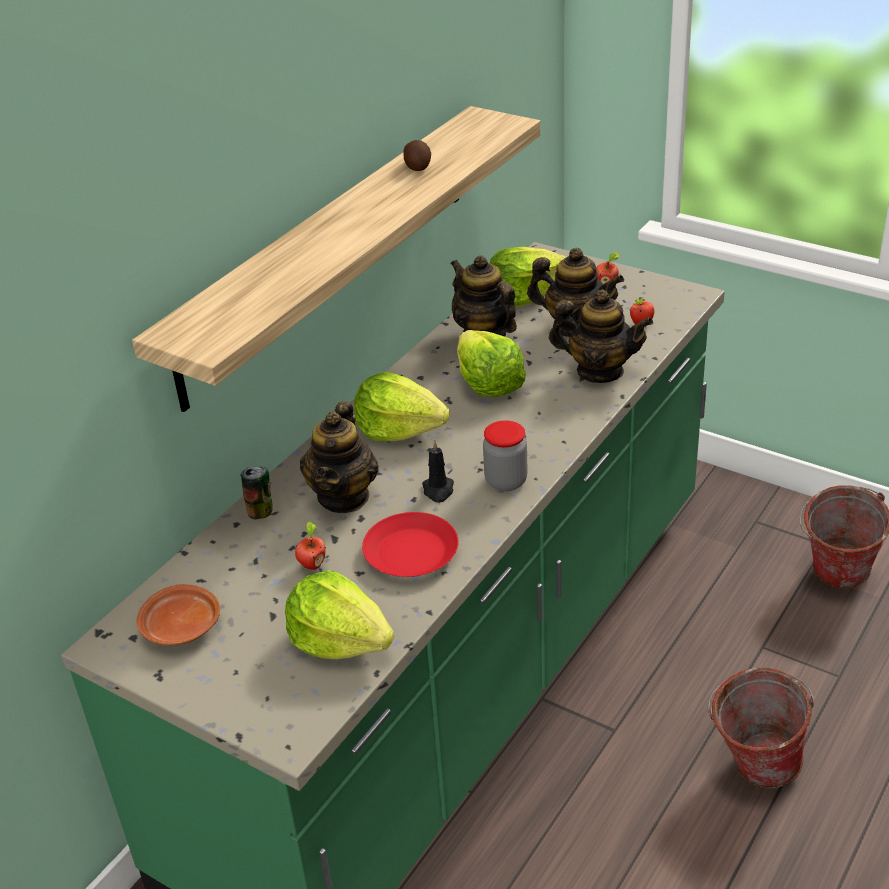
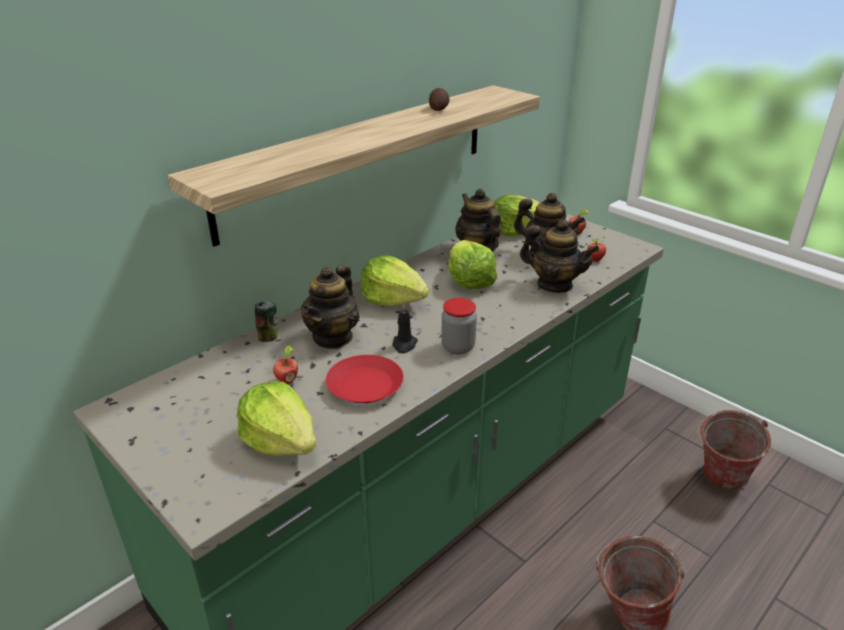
camera: 10 degrees right, 5 degrees down
brown plate [137,584,220,646] -> none

